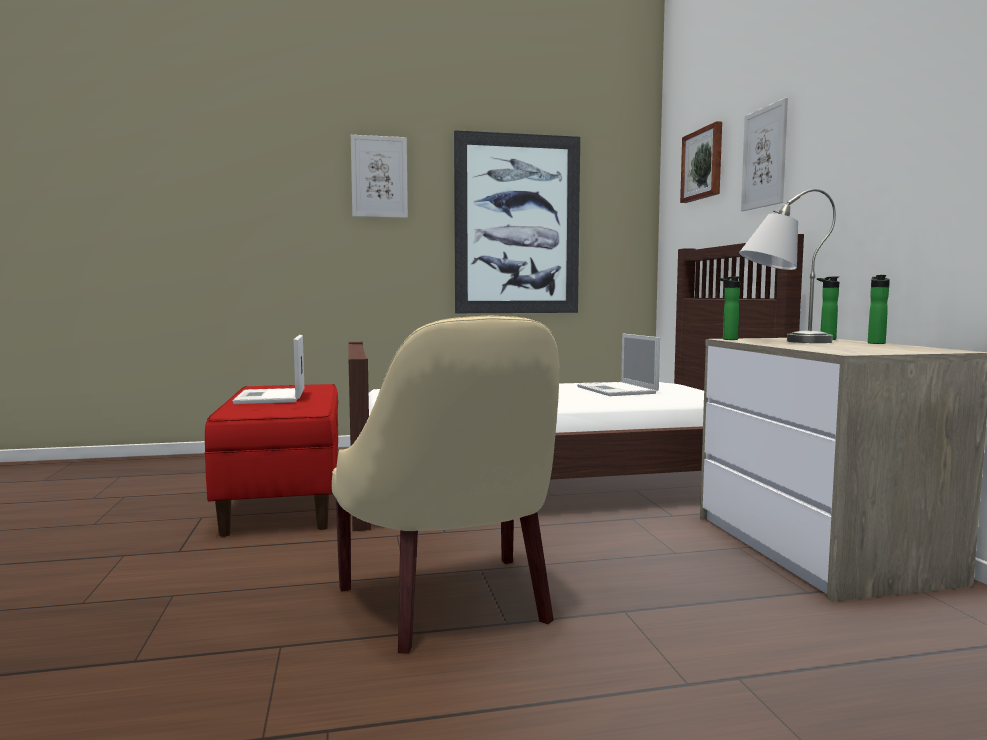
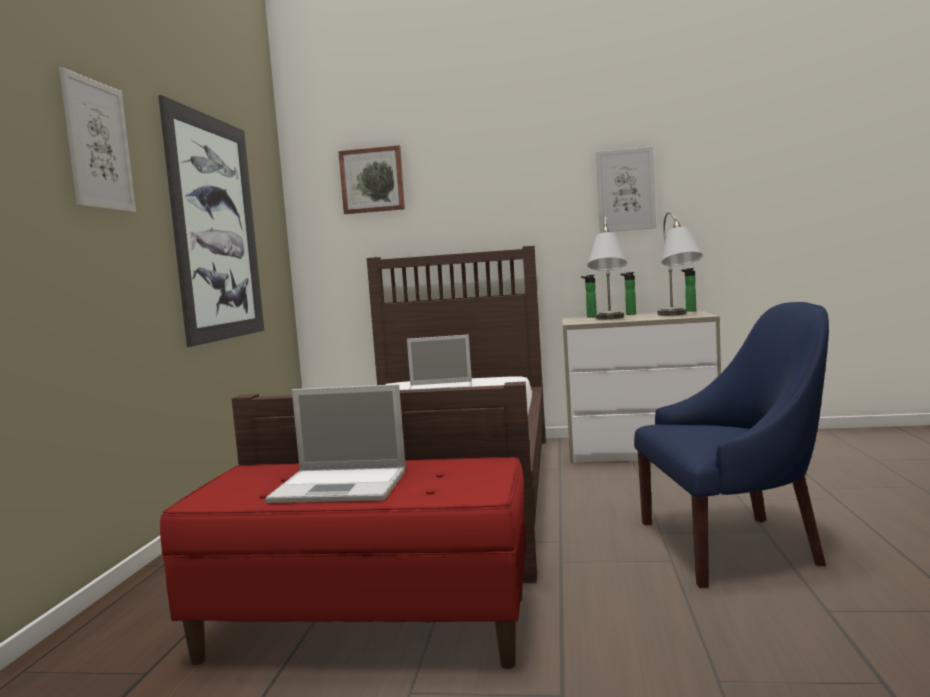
camera: 70 degrees left, 0 degrees up
beige armchair [332,316,559,654] -> blue armchair [634,302,829,588]
bottle [719,277,740,340] -> bottle moved to [681,268,696,312]
picture [741,98,788,211] -> picture moved to [596,146,656,233]
none -> grey table lamp [657,212,703,316]

